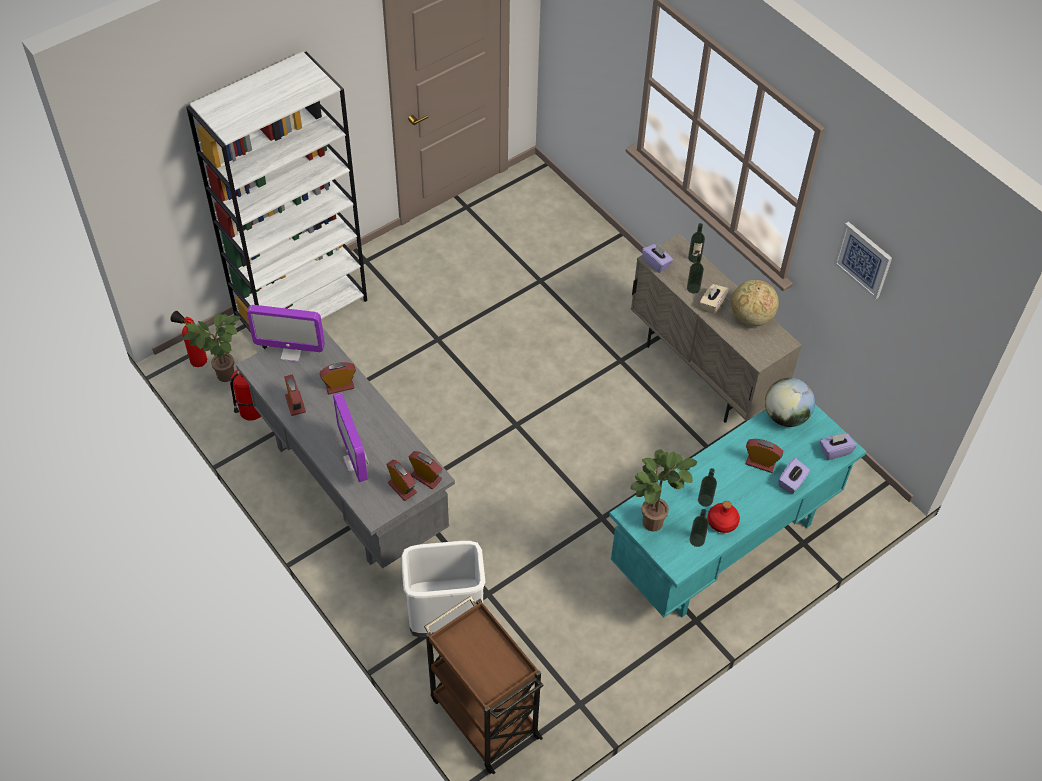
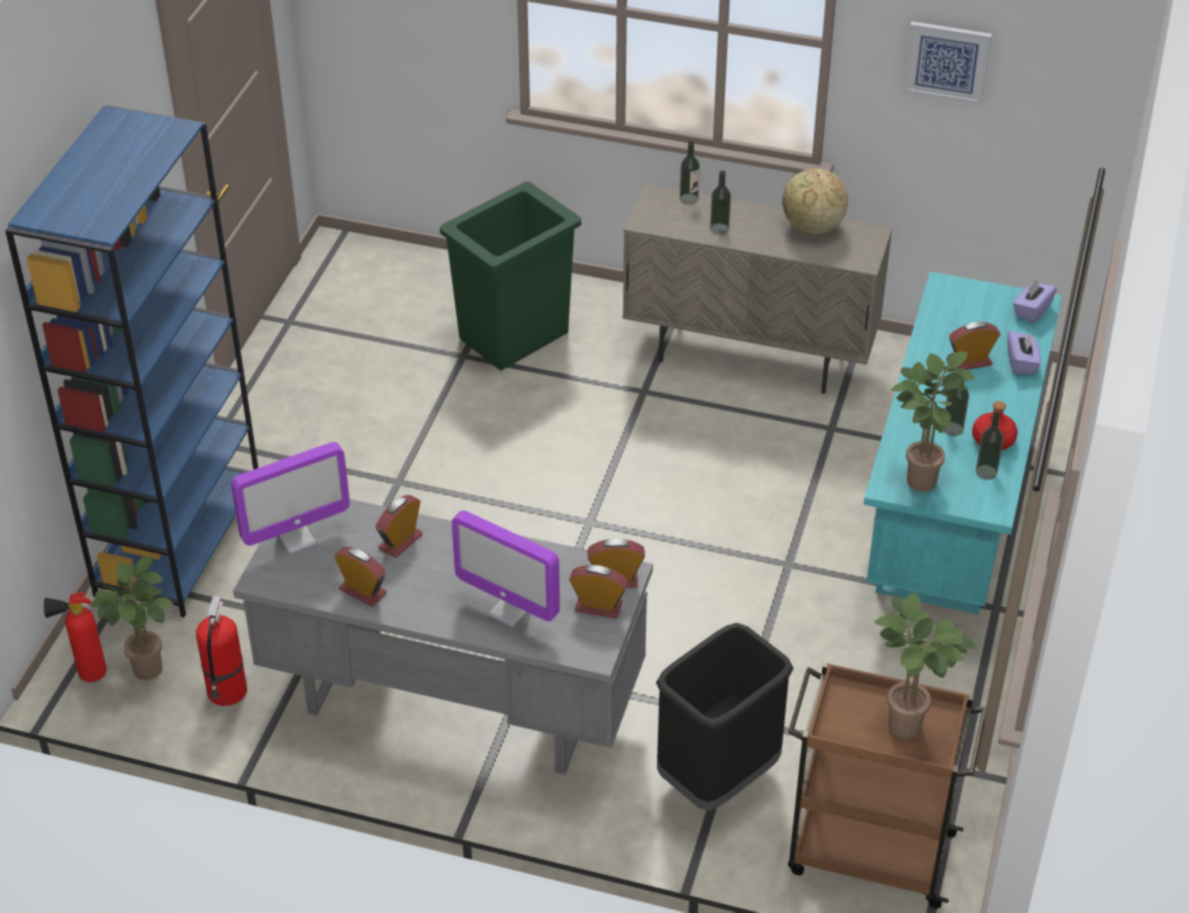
camera: 35 degrees left, 10 degrees down
white bookcase [186,52,367,349] -> blue bookcase [5,105,258,617]
white trash can [401,541,485,637] -> black trash can [656,623,793,811]
purple tissue box [642,244,673,273] -> none
beige tissue box [700,284,729,314] -> none
globe [765,378,815,427] -> none
none -> green trash can [440,182,581,371]
none -> potted plant [875,593,976,739]

